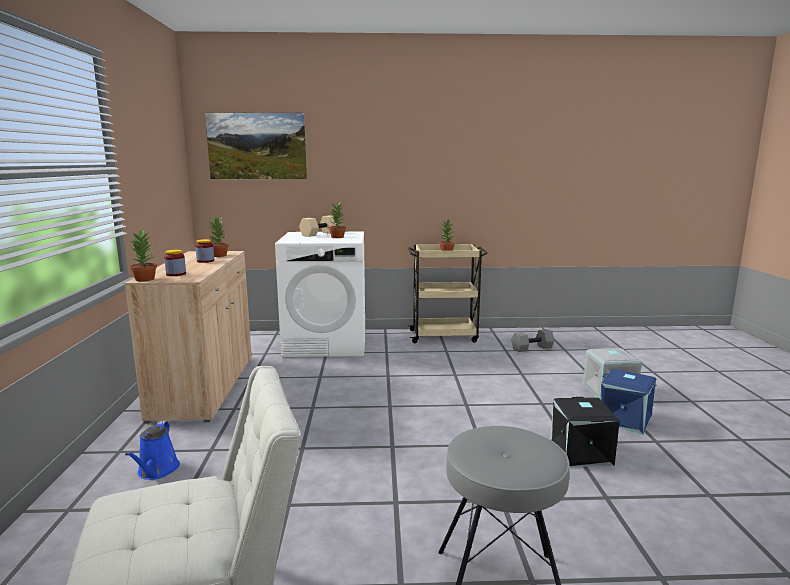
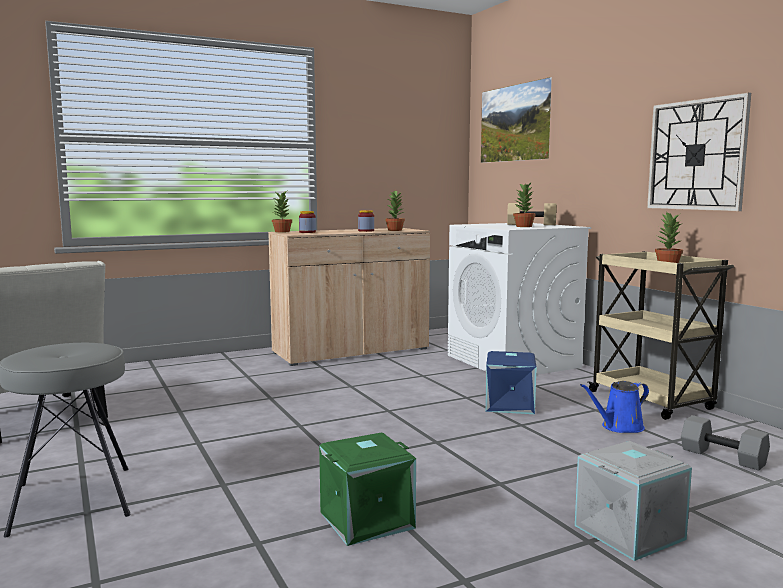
camera: 65 degrees right, 5 degrees down
blue watering can [125,421,180,480] -> blue watering can moved to [580,381,649,433]
black storage box [550,397,620,467] -> green storage box [319,432,416,546]
blue storage box [600,369,656,435] -> blue storage box moved to [485,351,537,414]
none -> wall clock [647,93,751,211]

